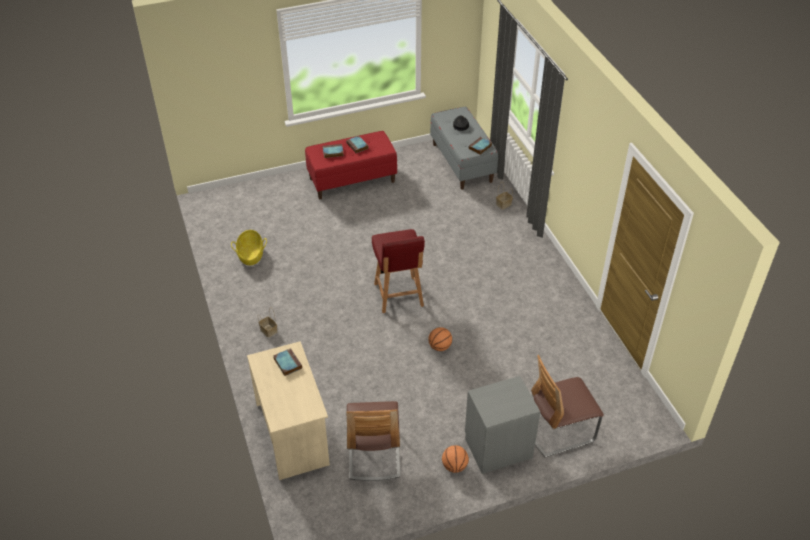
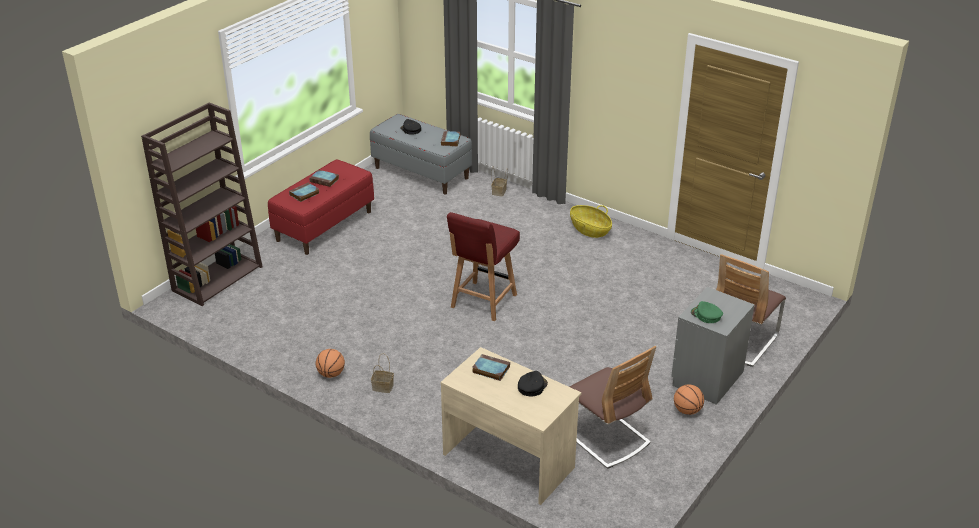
camera: 35 degrees left, 10 degrees down
basket [231,230,267,265] -> basket moved to [570,205,612,238]
red chair [372,229,425,313] -> red chair turned 75 degrees clockwise [447,212,520,321]
basketball [428,327,452,351] -> basketball moved to [316,349,345,378]
none -> brown bookcase [141,102,263,306]
none -> black cap [518,371,548,397]
none -> green cap [691,301,723,323]

